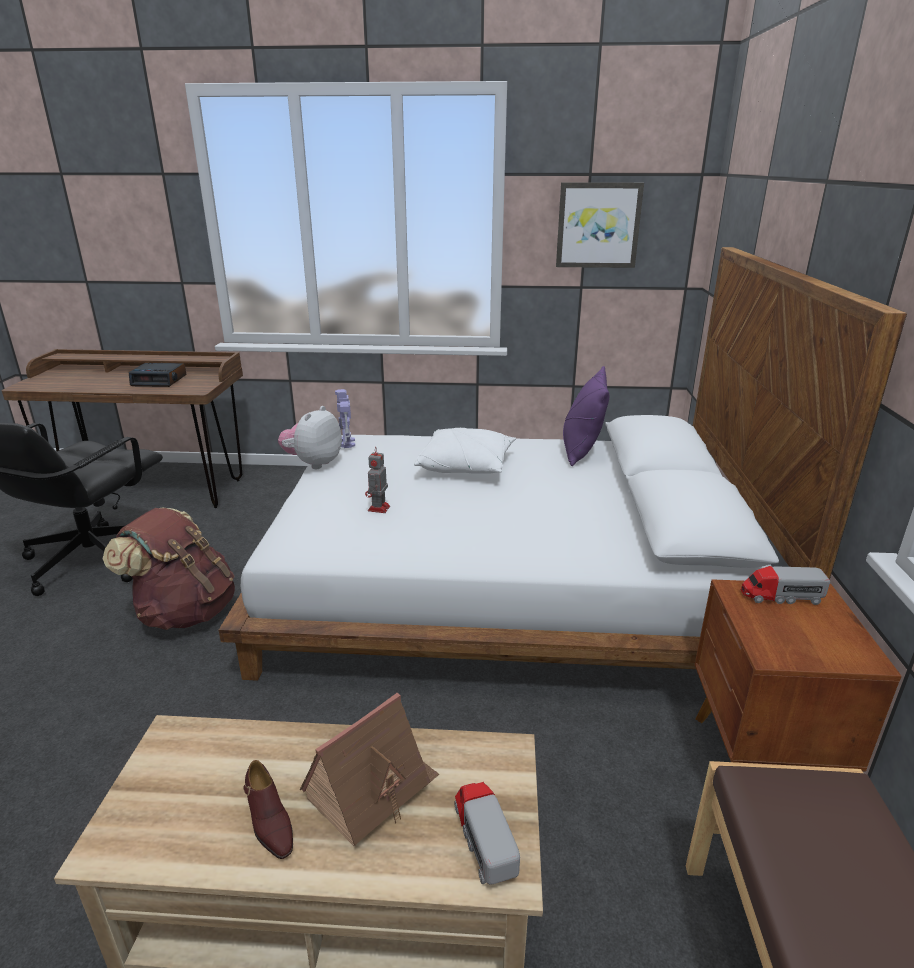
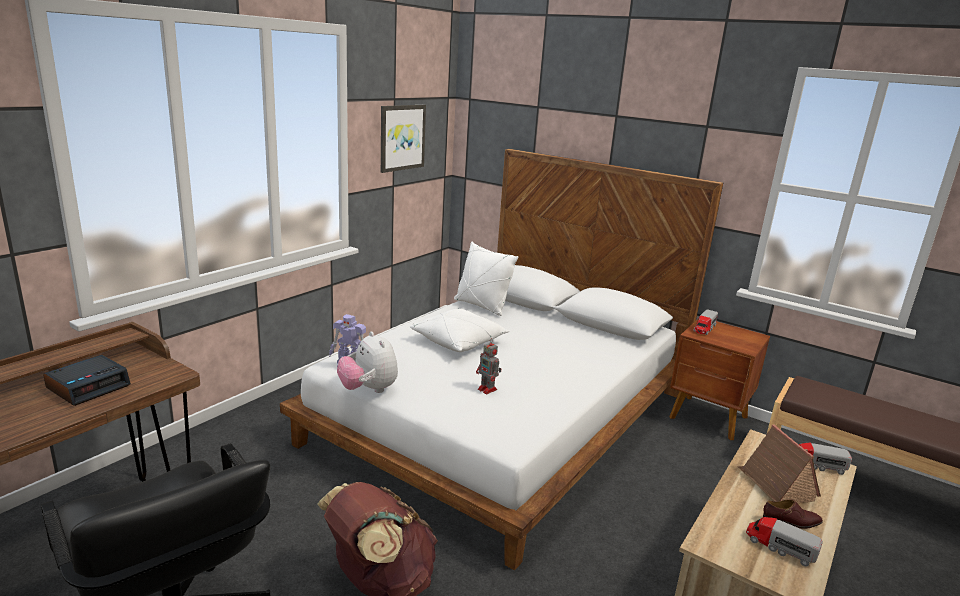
camera: 60 degrees left, 5 degrees down
purple pillow [563,366,609,466] -> white pillow [454,242,518,316]
none -> toy truck [746,517,823,567]

